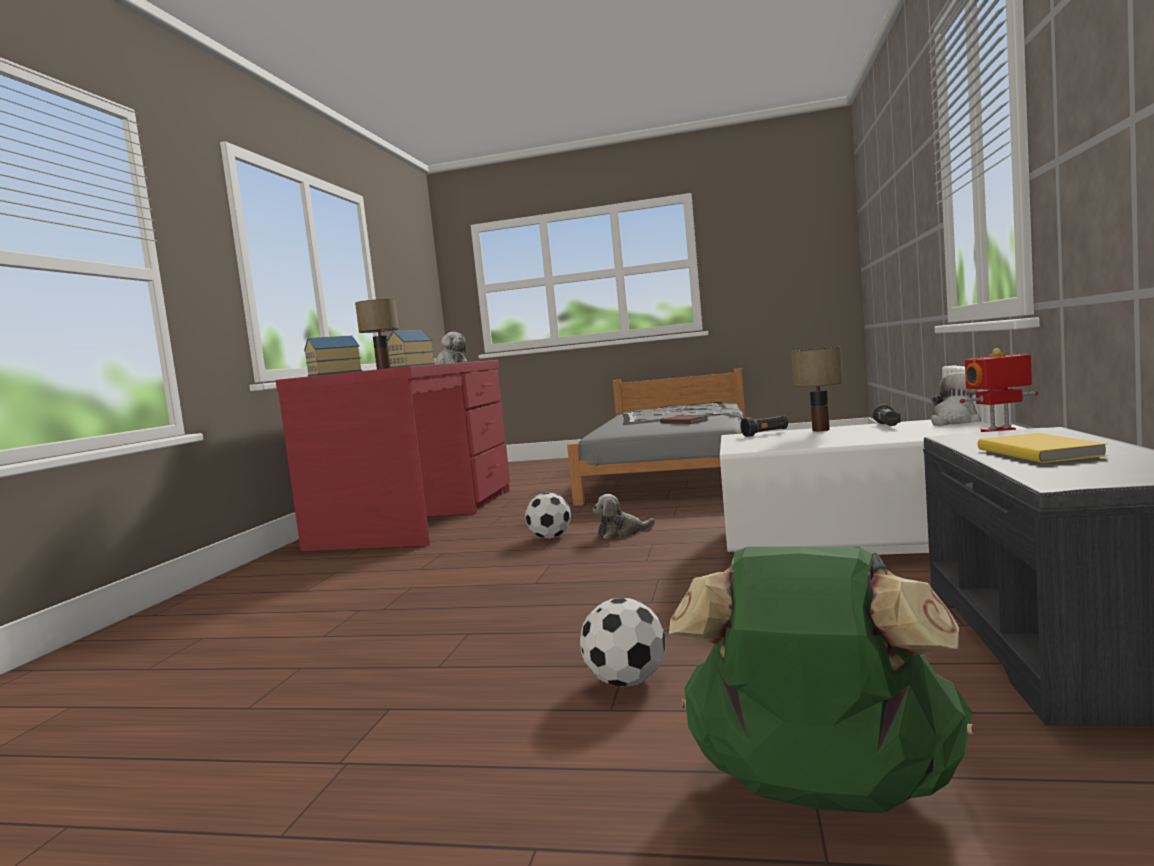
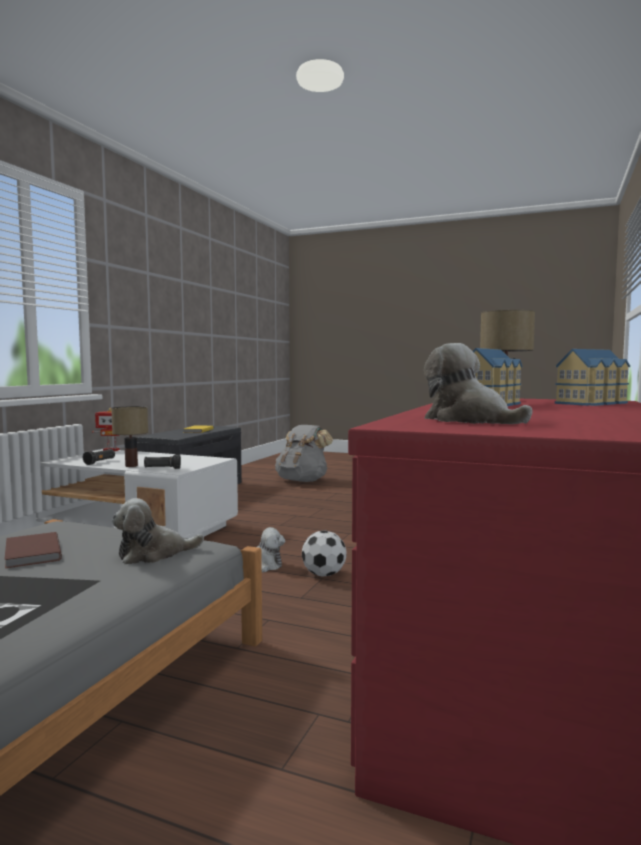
camera: 170 degrees left, 0 degrees up
football [580,598,665,686] -> none
green backpack [669,546,975,813] -> grey backpack [275,425,333,482]
plush toy [931,372,981,426] -> plush toy moved to [112,498,204,564]

